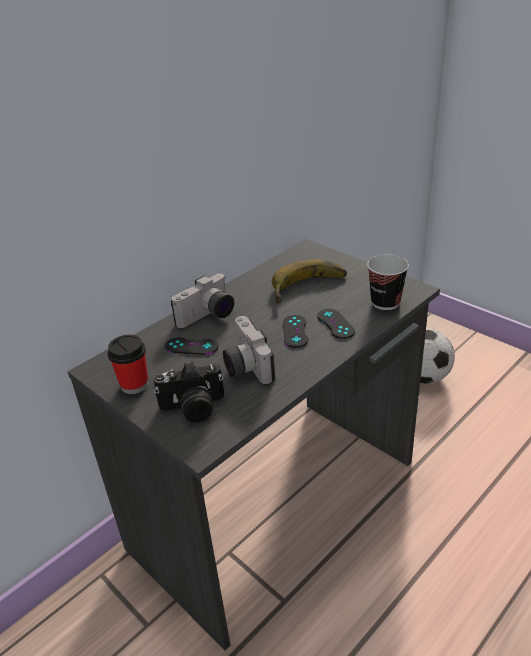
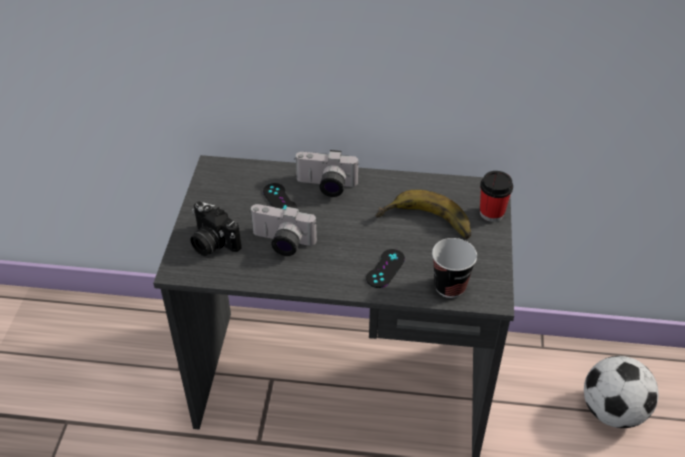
camera: 50 degrees right, 10 degrees up
cup [107,335,149,394] -> cup moved to [480,171,513,222]
camera [223,316,275,384] -> camera turned 105 degrees counterclockwise [249,204,317,256]
black game controller [283,315,308,348] -> none

